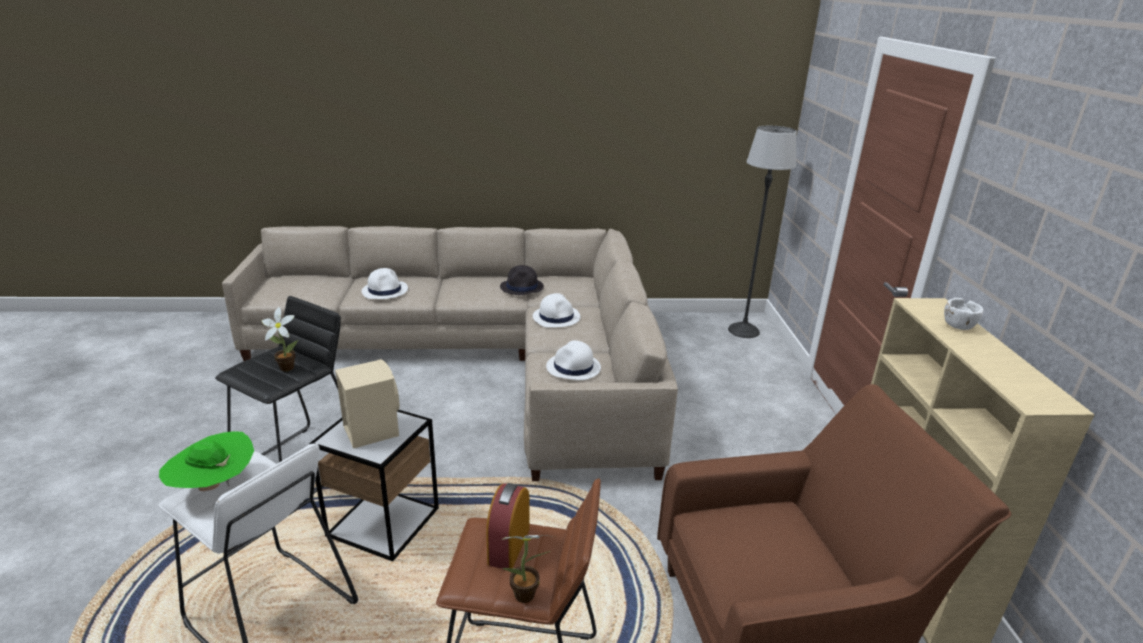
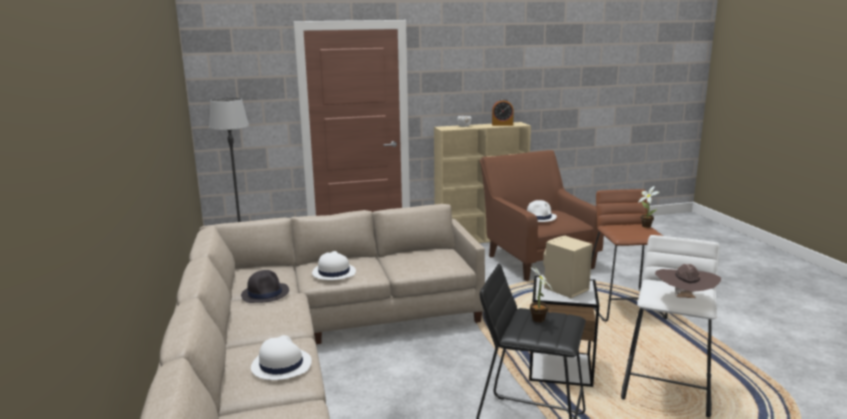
camera: 100 degrees left, 10 degrees down
green hat [159,431,254,491] -> brown hat [655,264,721,298]
alarm clock [486,483,530,569] -> alarm clock moved to [492,99,514,126]
white hat [546,340,601,380] -> white hat moved to [527,200,557,222]

